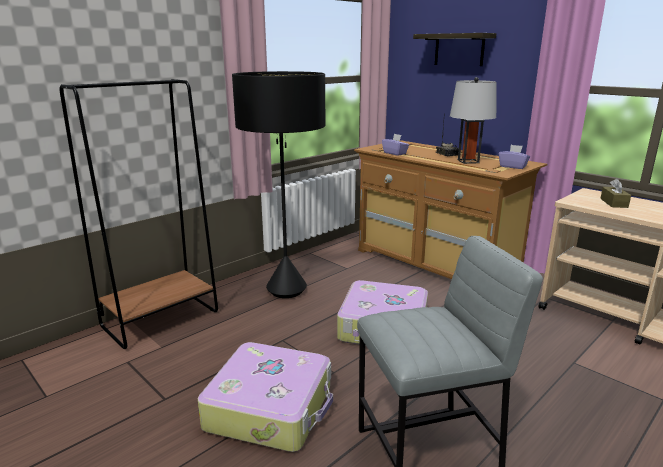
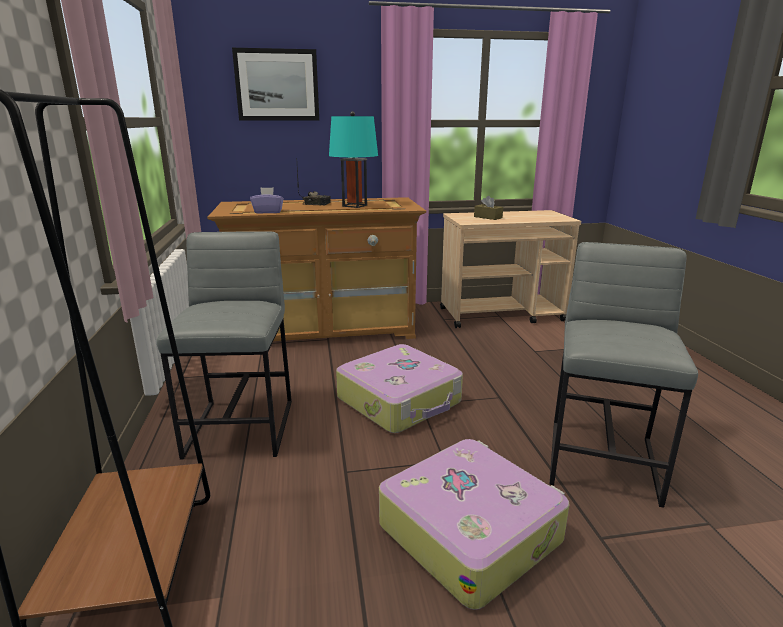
camera: 55 degrees left, 0 degrees up
black floor lamp [232,71,325,298] -> grey chair [157,231,292,459]
shelf [413,33,497,66] -> picture [232,48,319,121]
grey table lamp [450,77,496,164] -> turquoise table lamp [329,111,378,208]
purple tissue box [499,145,530,169] -> none

